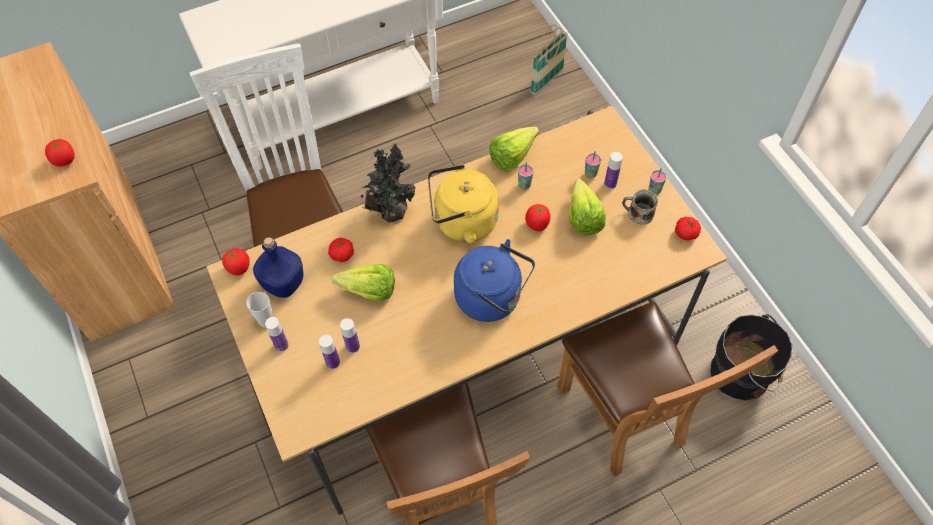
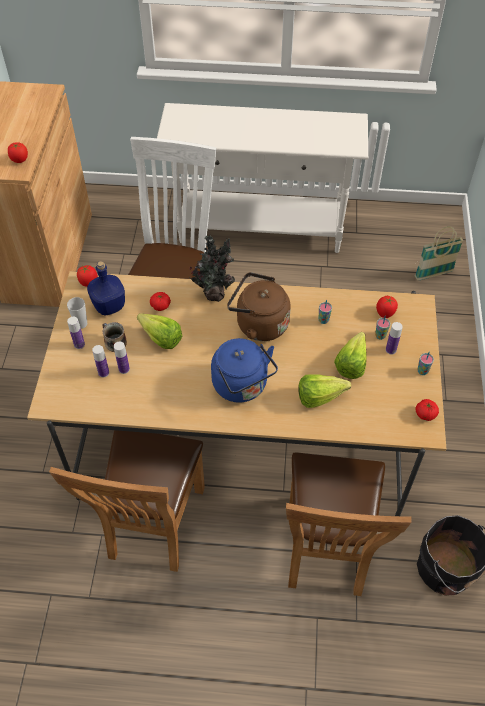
camera: 30 degrees right, 5 degrees down
yellow kettle [428,164,499,244] -> brown kettle [227,272,291,341]
lettuce [489,127,539,171] -> lettuce moved to [298,374,351,408]
tomato [525,204,550,231] -> tomato moved to [376,296,398,318]
mug [622,189,658,224] -> mug moved to [102,322,127,352]

